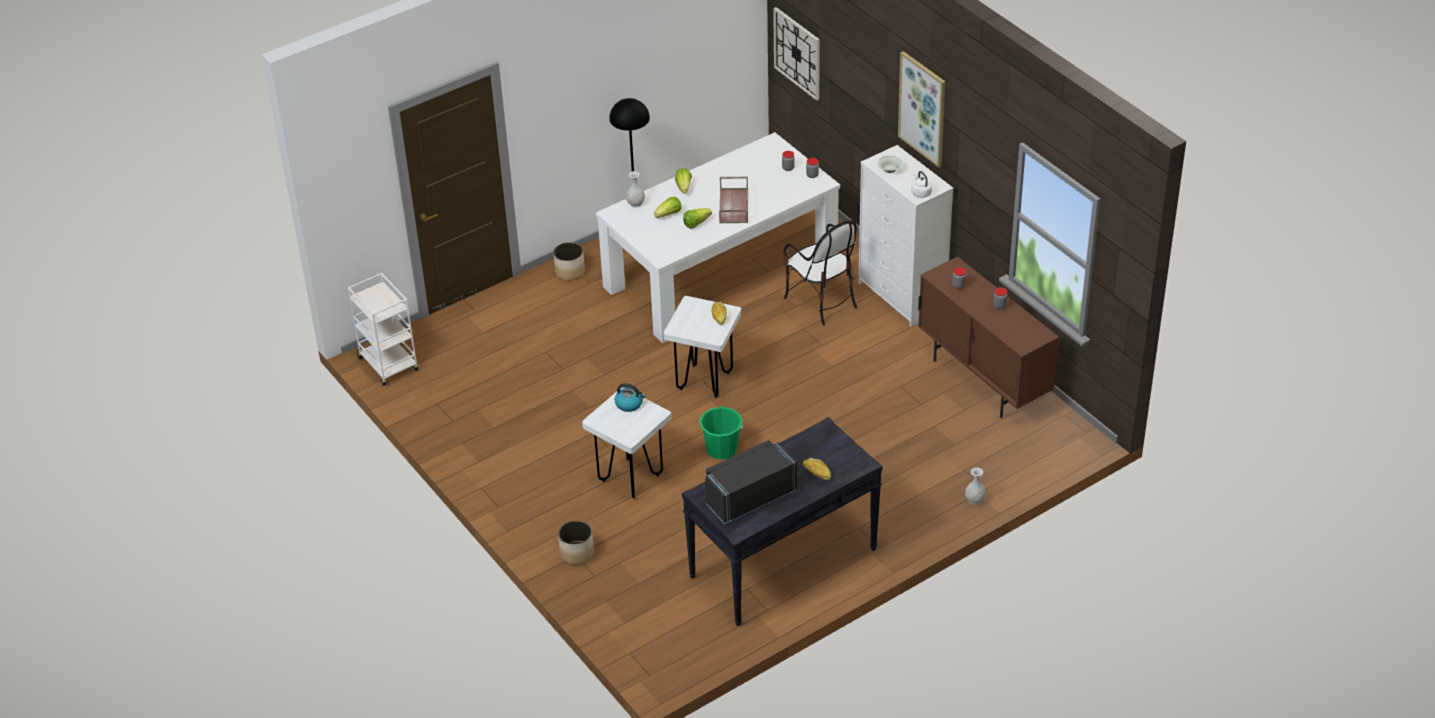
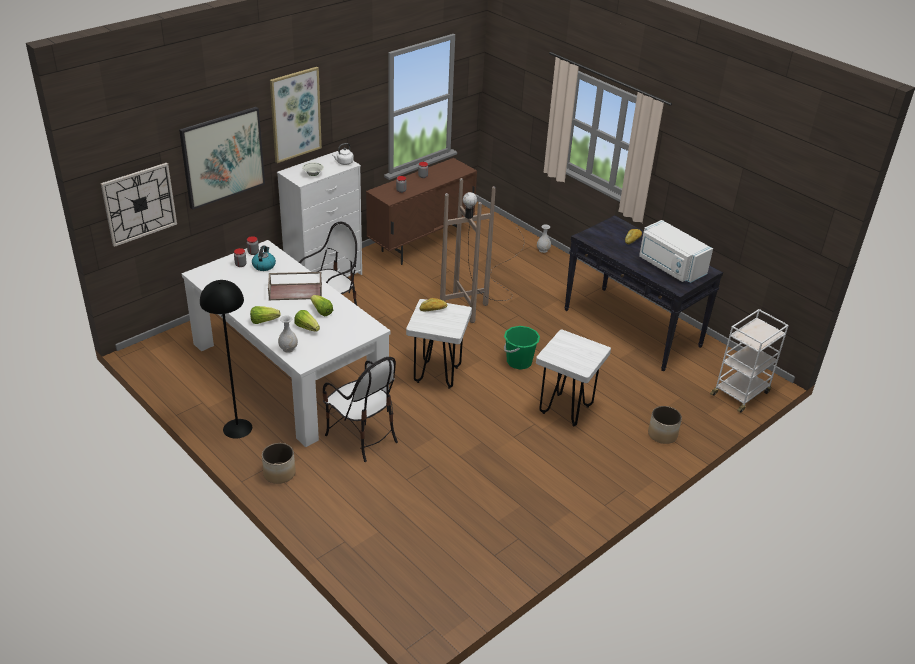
camera: 100 degrees left, 5 degrees down
white cart [348,273,419,386] -> white cart moved to [710,309,789,412]
kettle [615,383,646,412] -> kettle moved to [252,245,276,271]
black microwave [705,440,797,524] -> white microwave [639,220,713,283]
none -> picture [179,107,265,210]
none -> chair [322,357,398,462]
none -> brown floor lamp [440,178,524,323]

